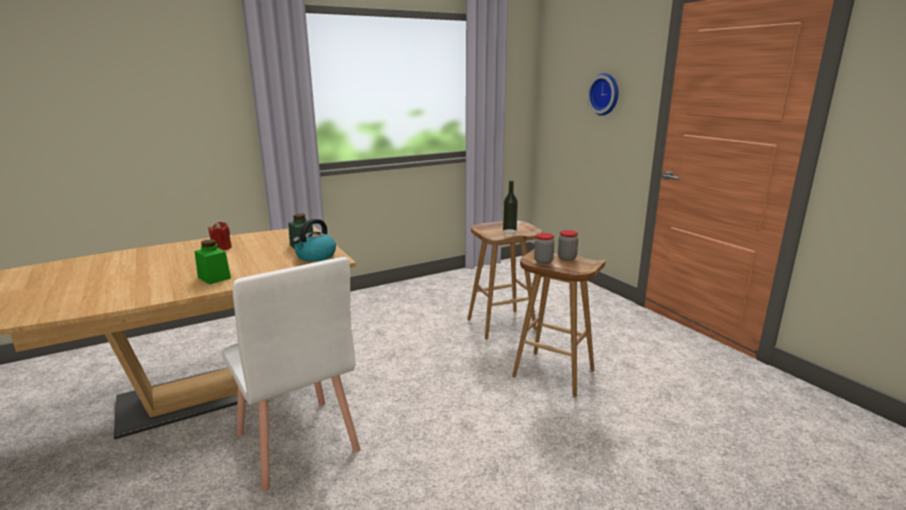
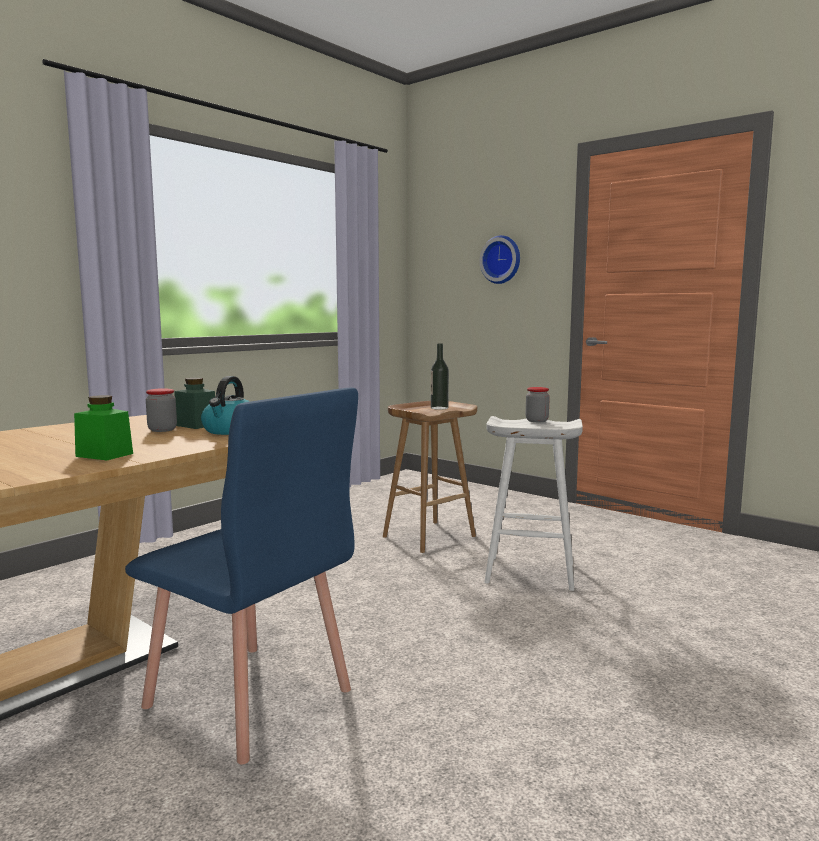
camera: 20 degrees left, 10 degrees down
red candle [208,222,232,250] -> none
white chair [222,257,360,492] -> blue chair [125,388,358,764]
brown stool [512,250,606,397] -> white stool [484,416,583,591]
jar [534,233,554,264] -> jar moved to [146,388,177,432]

